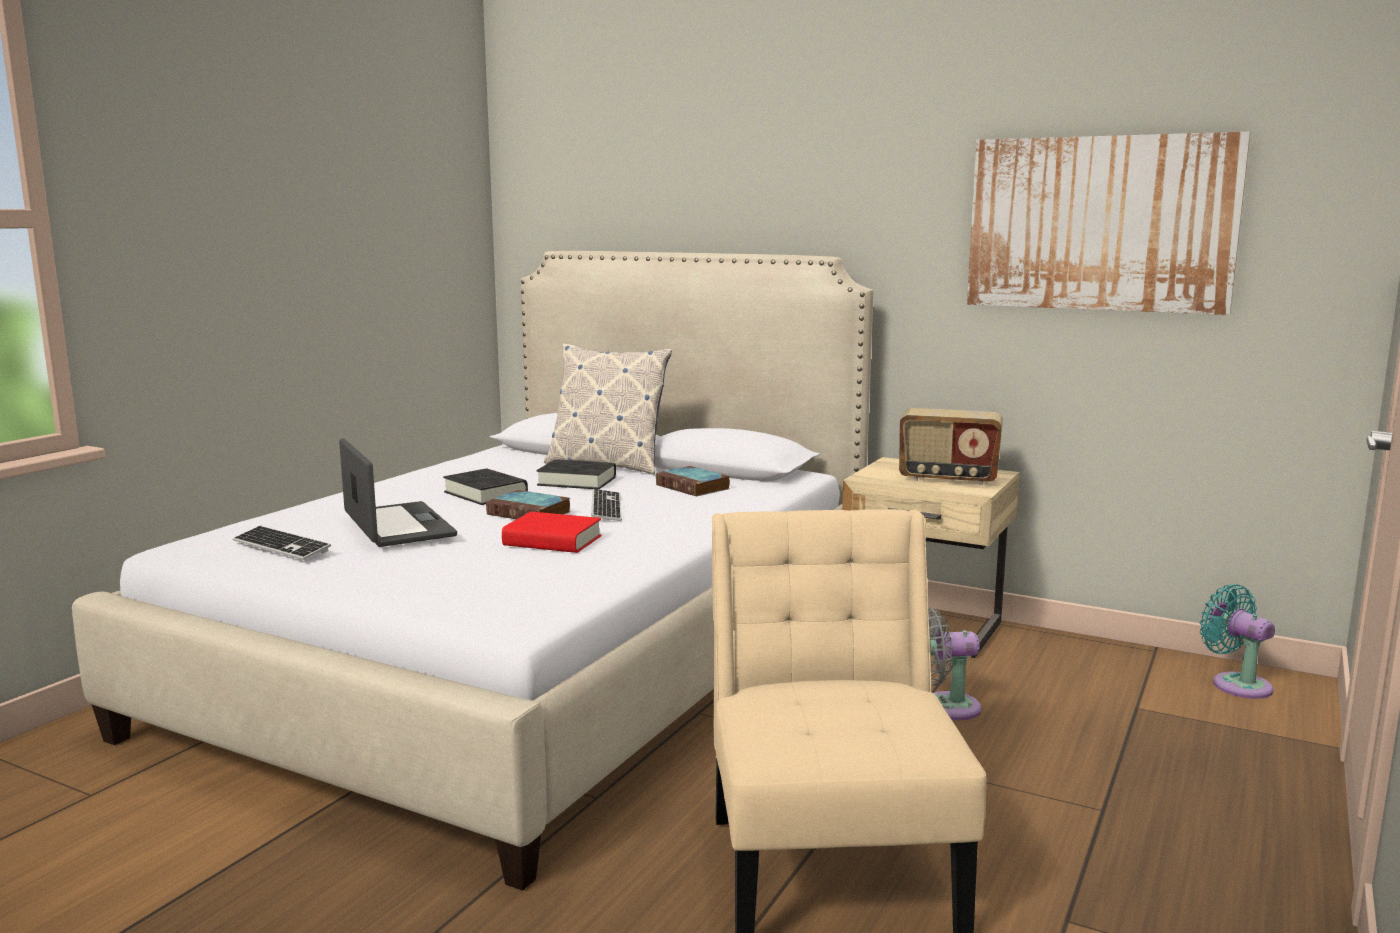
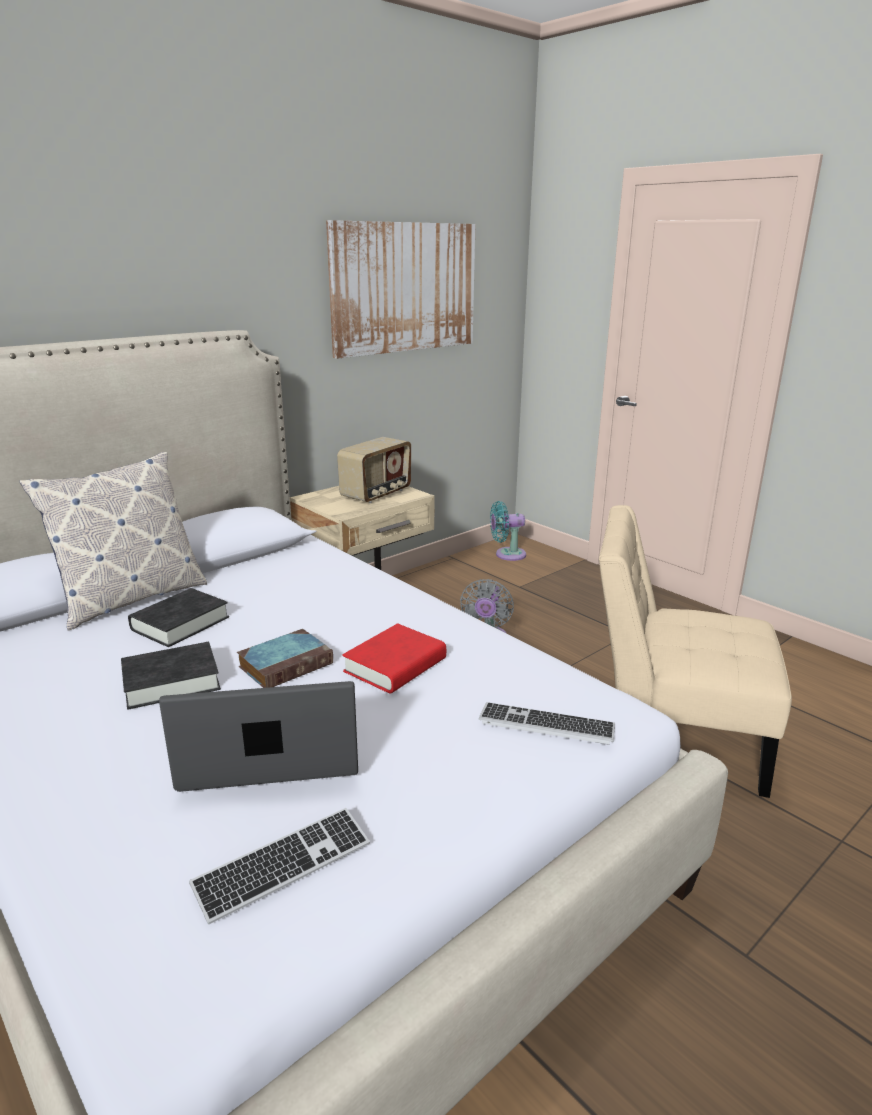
camera: 70 degrees left, 10 degrees up
keyboard [591,489,622,521] -> keyboard moved to [479,702,615,745]
book [656,466,730,497] -> none

